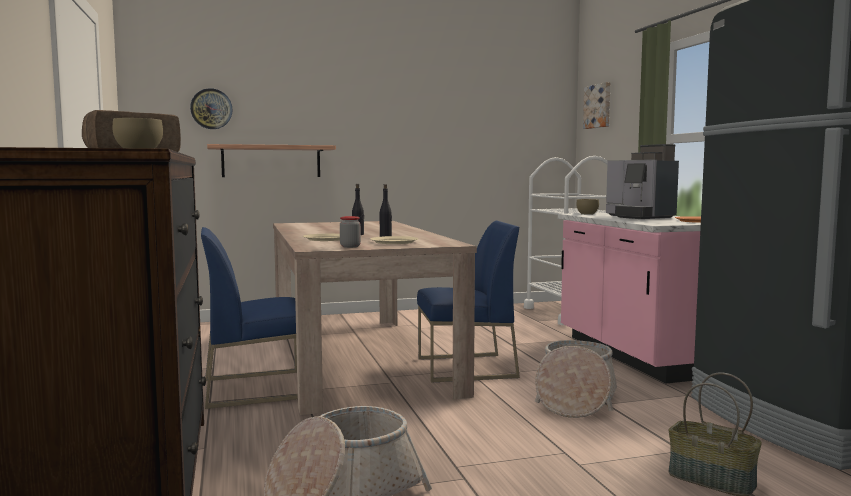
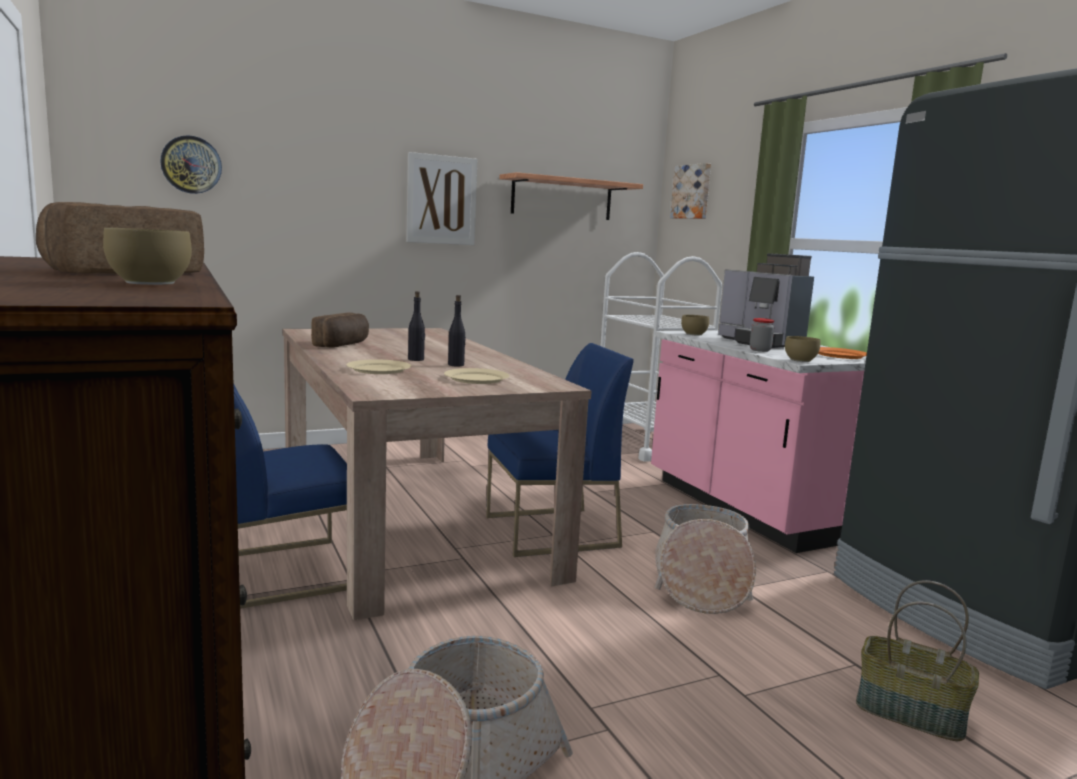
camera: 10 degrees left, 5 degrees up
shelf [207,144,336,177] -> shelf moved to [499,172,643,220]
jar [340,216,361,248] -> jar moved to [750,318,774,352]
none -> bread [311,312,369,348]
none -> picture [406,152,477,245]
none -> brown bowl [785,336,820,362]

